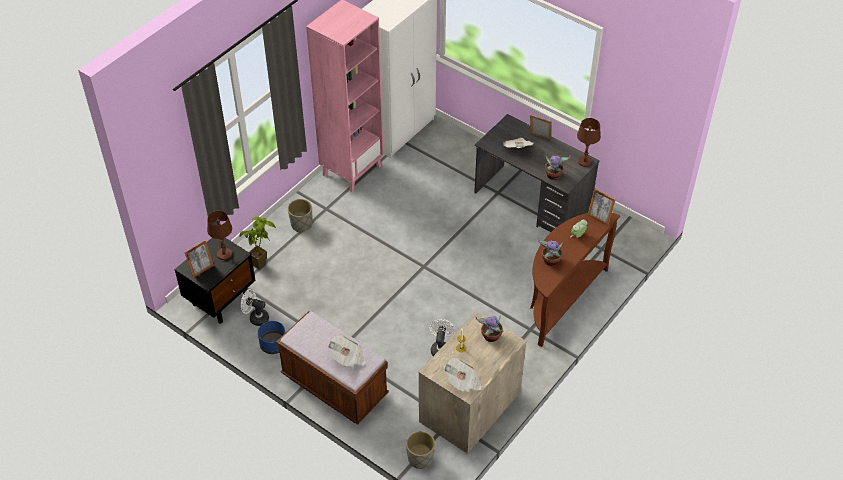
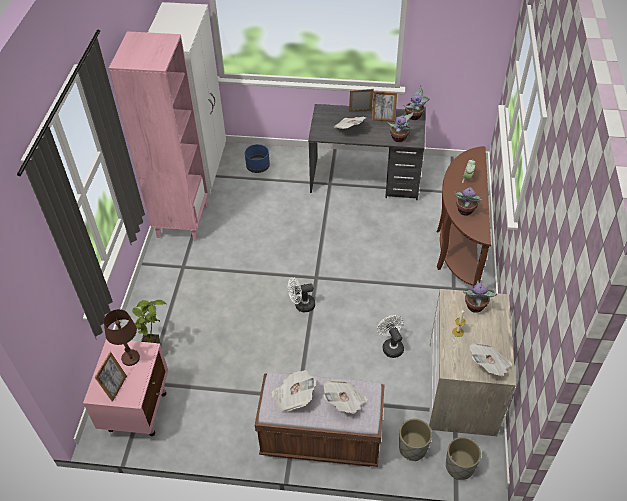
camera: 30 degrees left, 0 degrees up
black nightstand [174,238,256,323] -> pink nightstand [83,339,168,436]
white fan [241,289,269,326] -> white fan moved to [288,277,315,312]
blue planter [258,321,286,354] -> blue planter moved to [245,144,270,173]
grey planter [288,199,312,232] -> grey planter moved to [399,419,432,461]
brown table lamp [577,118,601,167] -> potted plant [403,85,430,120]
picture frame [587,189,616,226] -> picture frame moved to [372,91,397,122]
none -> newspaper [271,370,316,412]

